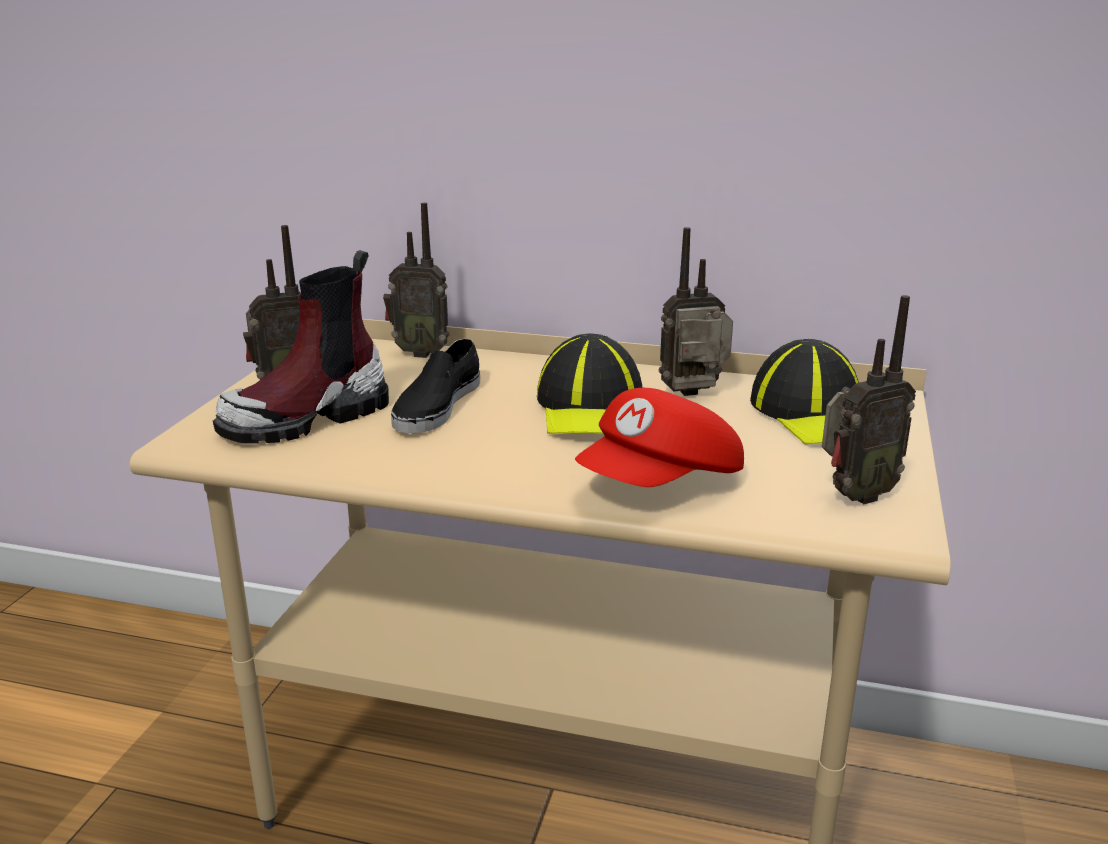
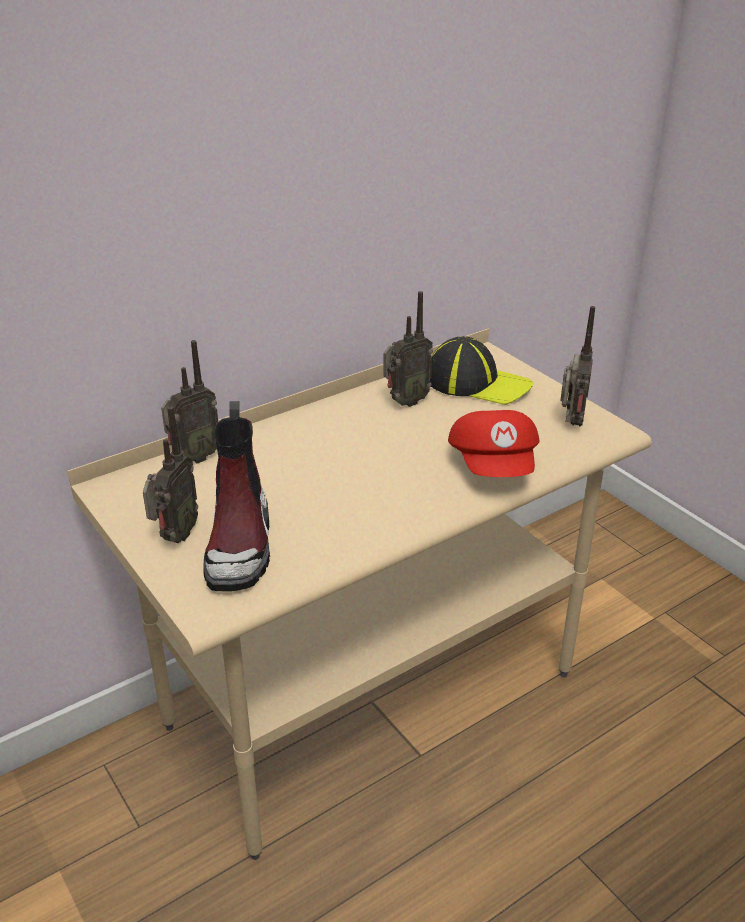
camera: 50 degrees left, 10 degrees up
black shoe [391,339,480,433] -> none
cap [537,333,642,434] -> none
radio [659,227,733,396] -> radio turned 150 degrees counterclockwise [383,291,433,407]

